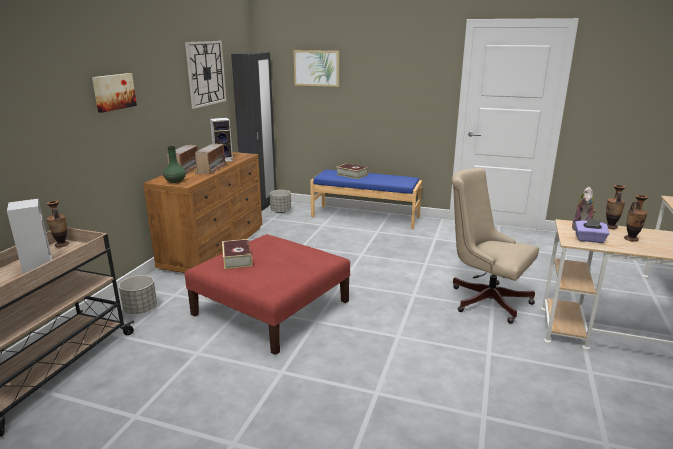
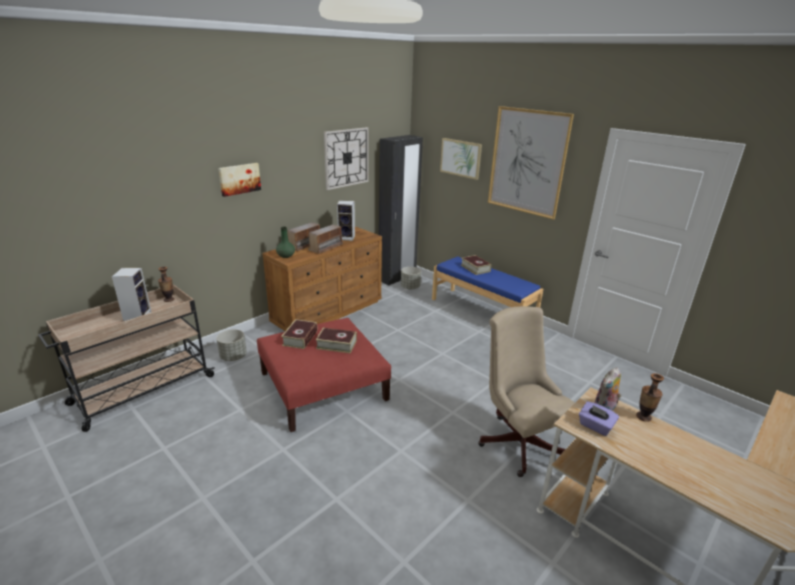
camera: 25 degrees right, 5 degrees up
vase [624,195,648,242] -> none
none -> book [316,328,357,353]
none -> picture [488,106,574,220]

